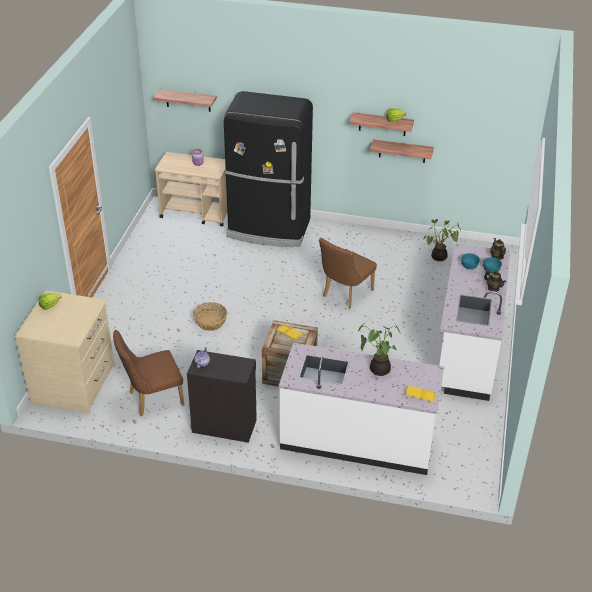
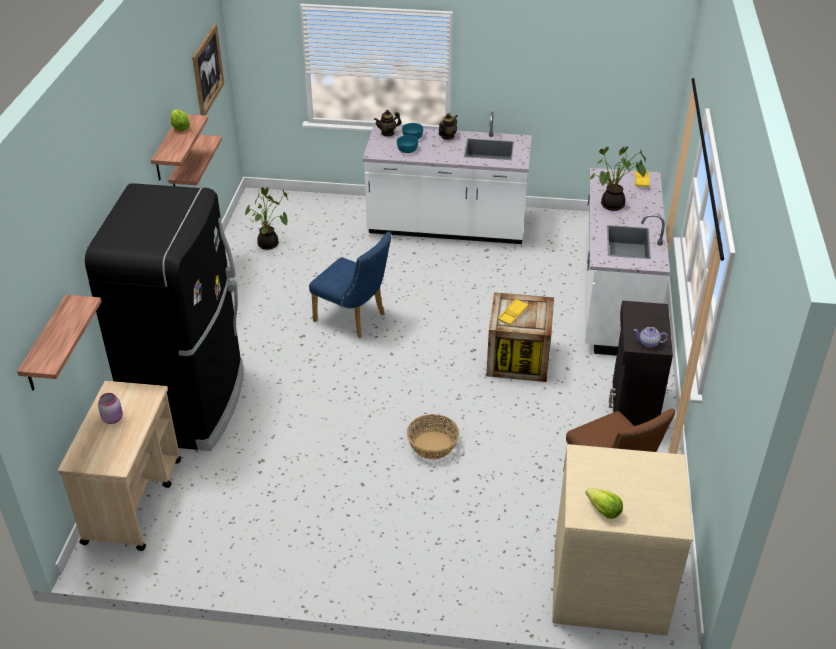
camera: 95 degrees left, 0 degrees up
brown chair [319,238,377,309] -> blue chair [309,232,392,338]
none -> picture [192,24,224,116]

